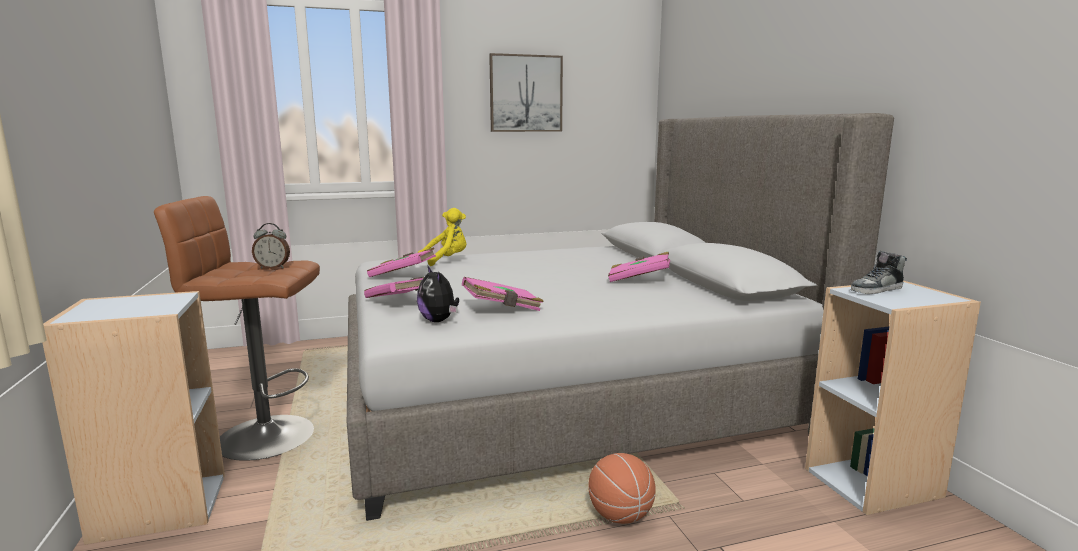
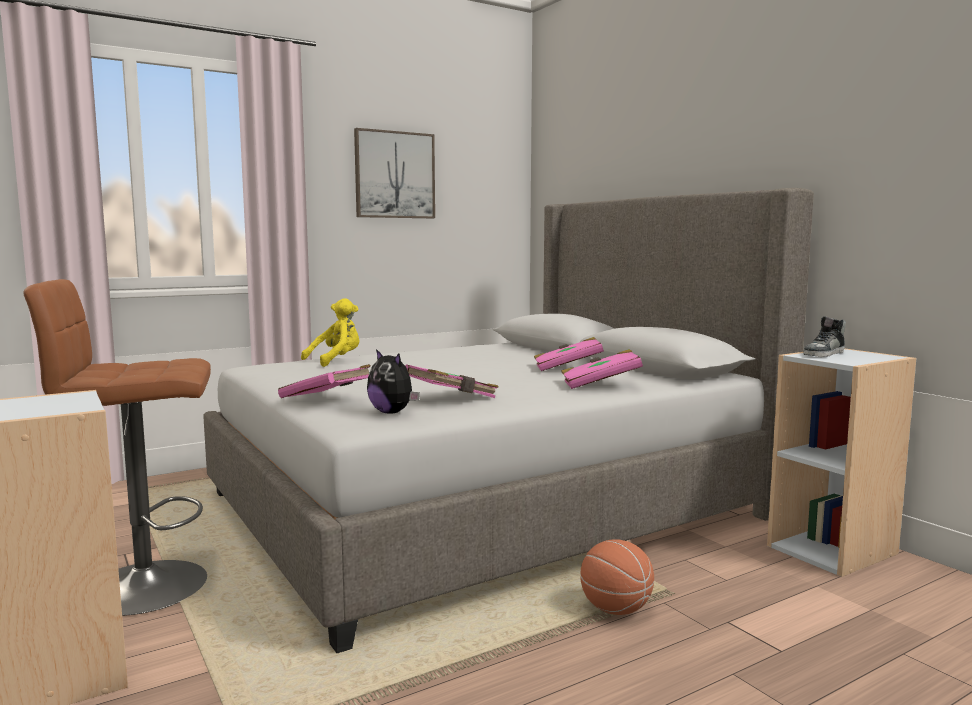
camera: 15 degrees left, 5 degrees down
alarm clock [252,223,290,269] -> none
pink book [367,248,436,277] -> pink book moved to [561,349,643,389]

